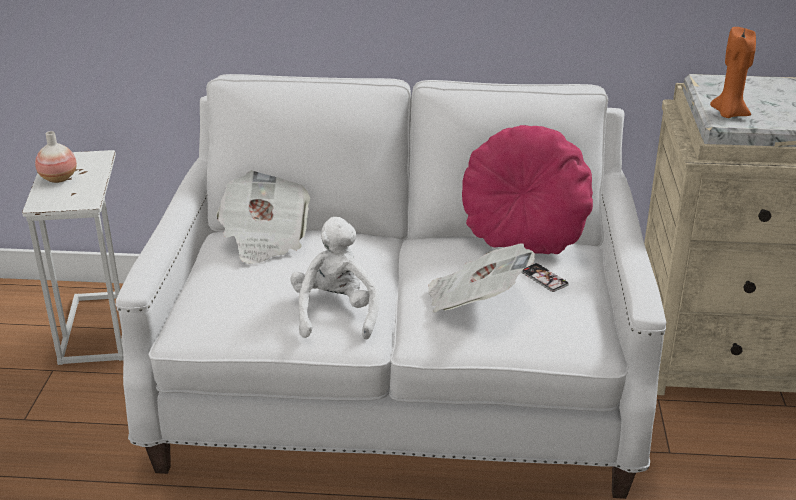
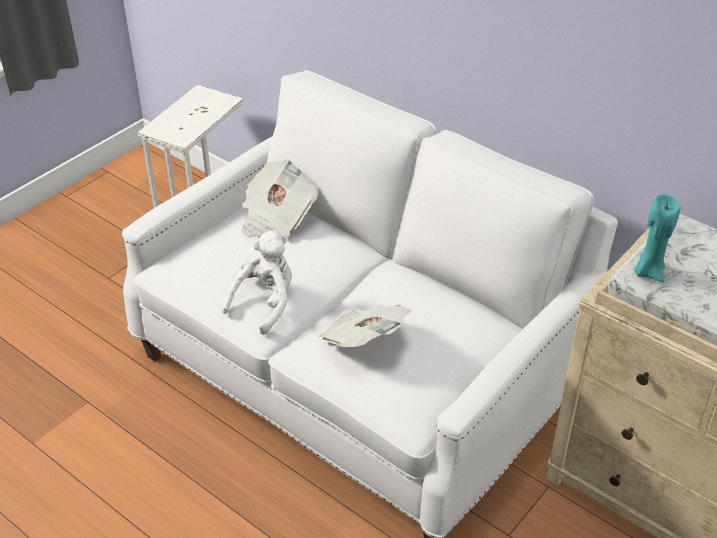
camera: 35 degrees right, 10 degrees up
vase [35,131,77,183] -> none
pink pillow [462,125,593,254] -> none
phone [521,263,569,292] -> none
orange candle [710,27,756,118] -> turquoise candle [634,194,680,282]

